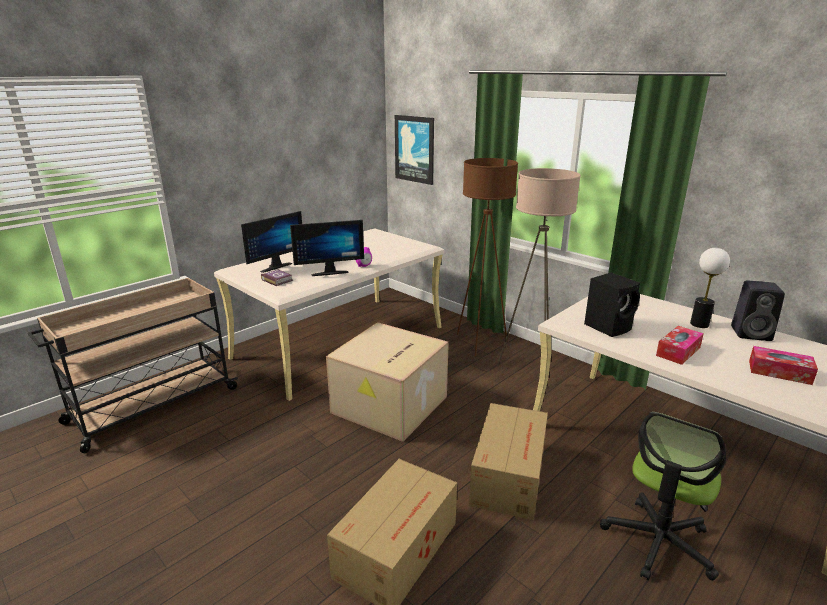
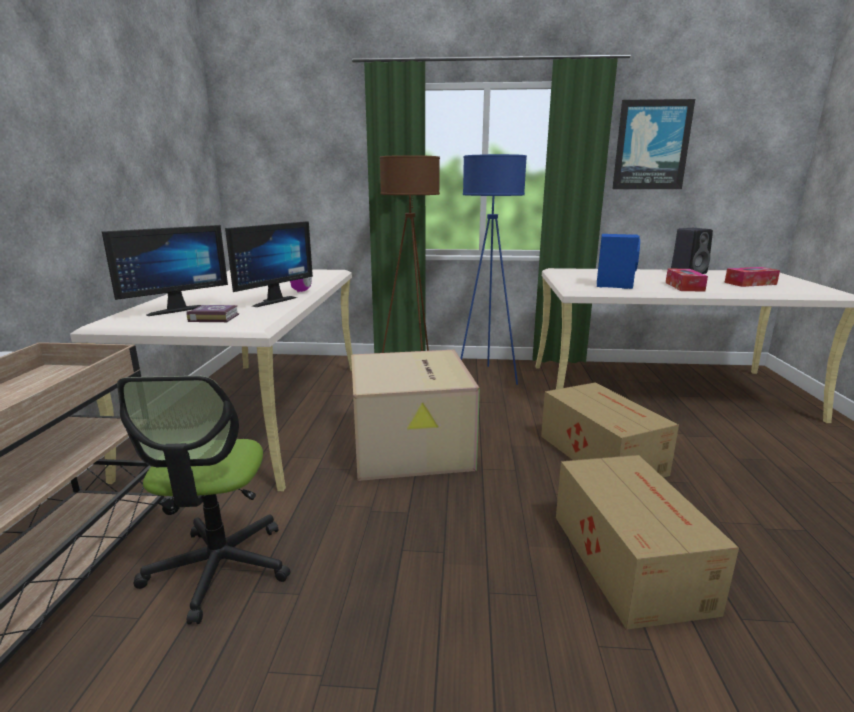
camera: 40 degrees left, 5 degrees down
monitor [241,211,302,273] -> monitor turned 45 degrees clockwise [102,225,228,316]
picture [395,115,434,185] -> picture moved to [612,99,695,189]
beige floor lamp [497,168,581,367] -> blue floor lamp [460,154,527,385]
black speaker [584,273,640,337] -> blue speaker [597,234,640,289]
office chair [600,412,726,580] -> office chair moved to [117,376,291,625]
table lamp [690,248,730,328] -> none

